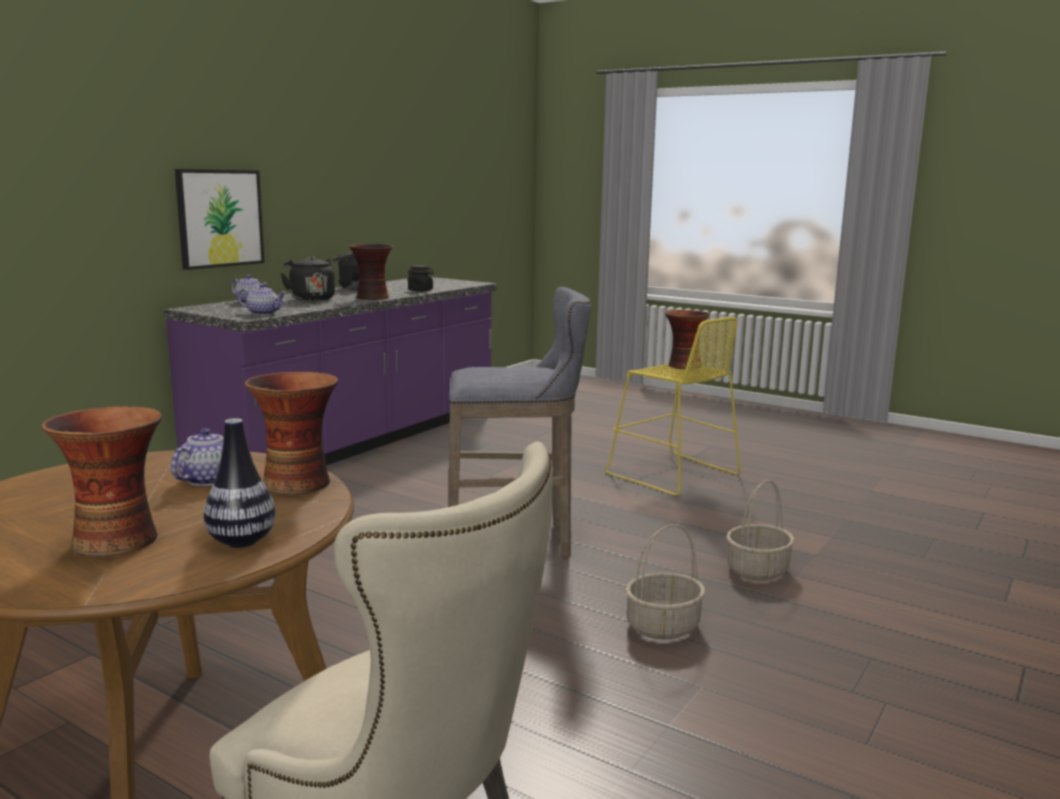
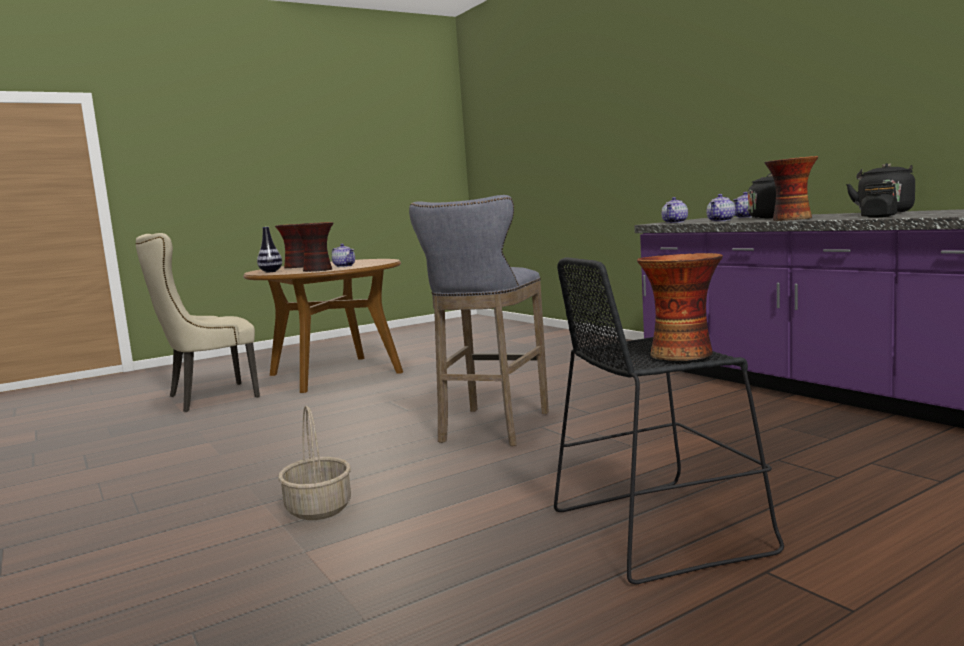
camera: 115 degrees right, 5 degrees down
picture [175,169,264,270] -> none
yellow stool [605,317,741,496] -> black stool [554,257,784,584]
basket [625,524,705,639] -> none
none -> teapot [706,194,735,222]

